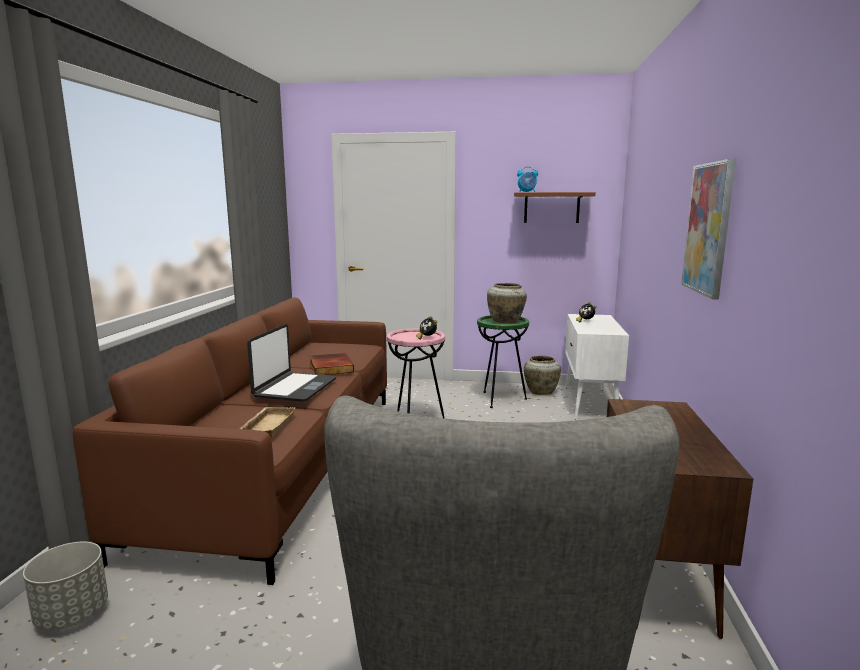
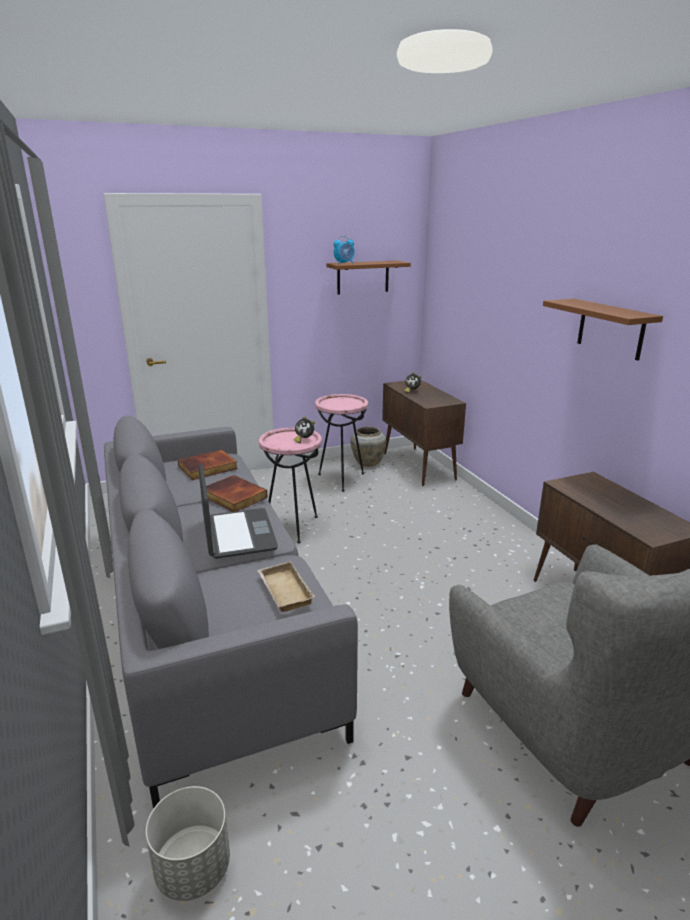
camera: 30 degrees left, 10 degrees up
brown sofa [73,297,387,585] -> grey sofa [104,416,358,809]
green side table [477,315,529,408] -> pink side table [315,394,368,492]
beige vase [487,283,527,324] -> none
white cabinet [565,314,629,420] -> brown cabinet [382,380,466,486]
picture [681,159,736,300] -> brown shelf [543,299,663,361]
none -> book [178,450,238,480]

